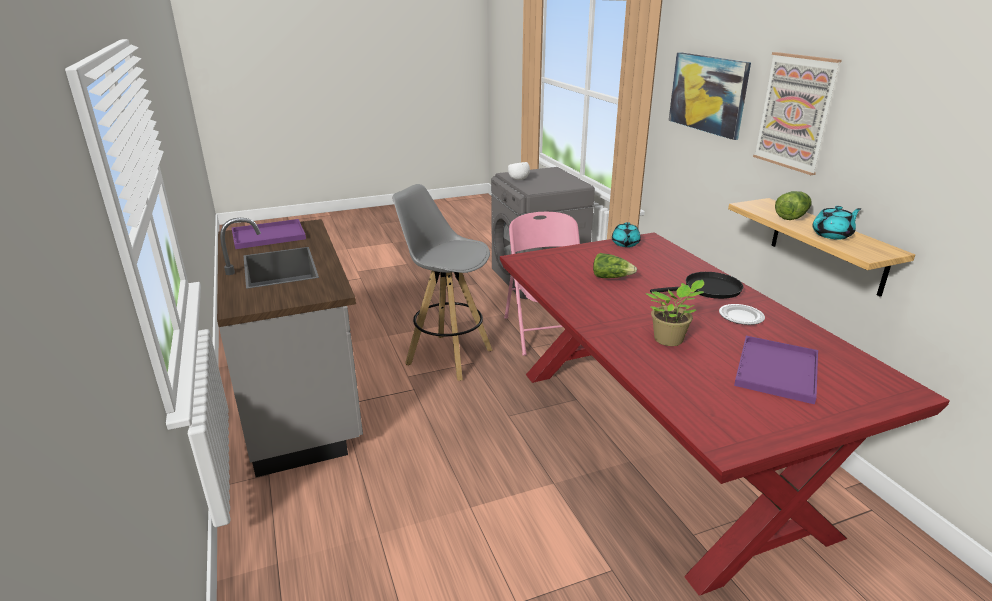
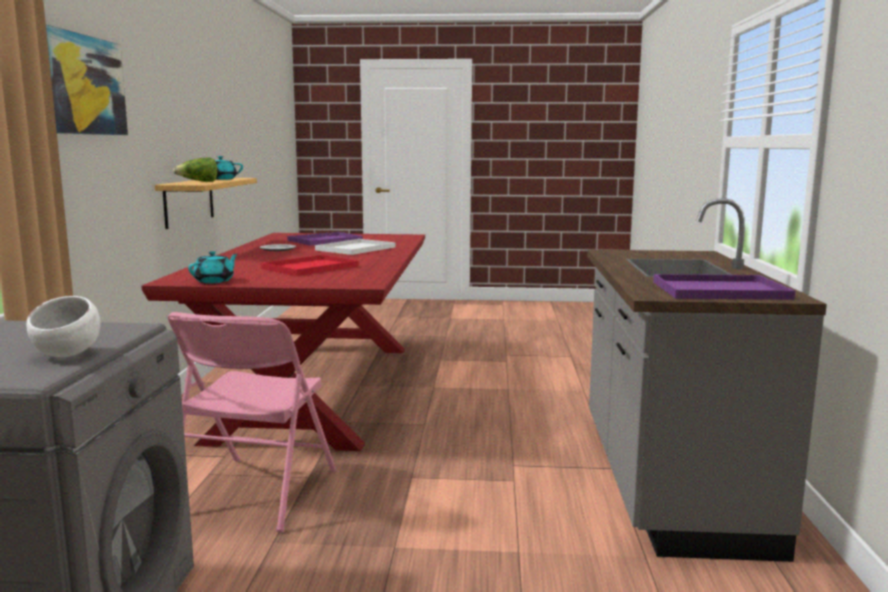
camera: 155 degrees left, 15 degrees down
grey stool [392,184,493,381] -> none
lettuce [593,253,637,278] -> red tray [261,255,359,276]
potted plant [645,280,704,346] -> white tray [315,239,395,255]
black frying pan [650,272,743,299] -> none
picture [753,52,842,175] -> none

